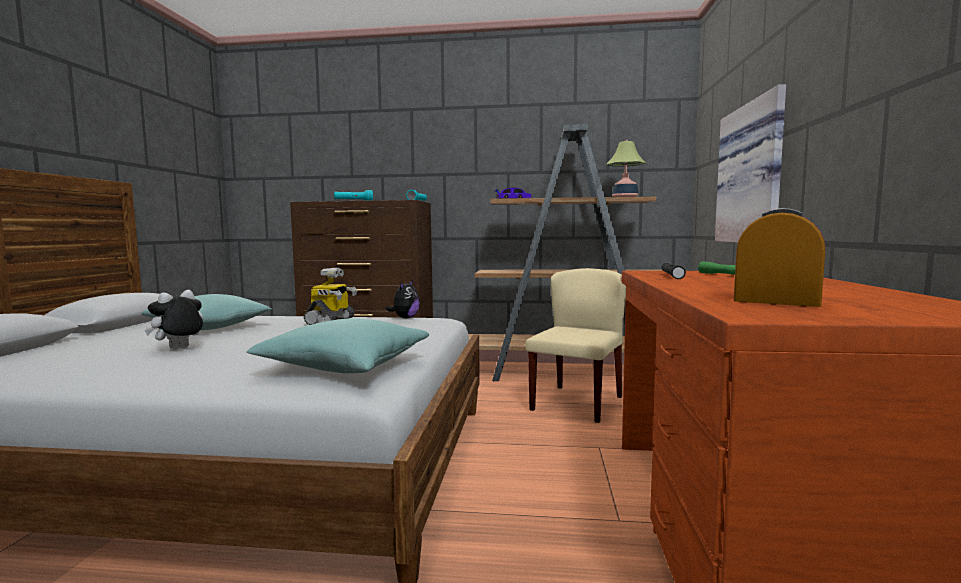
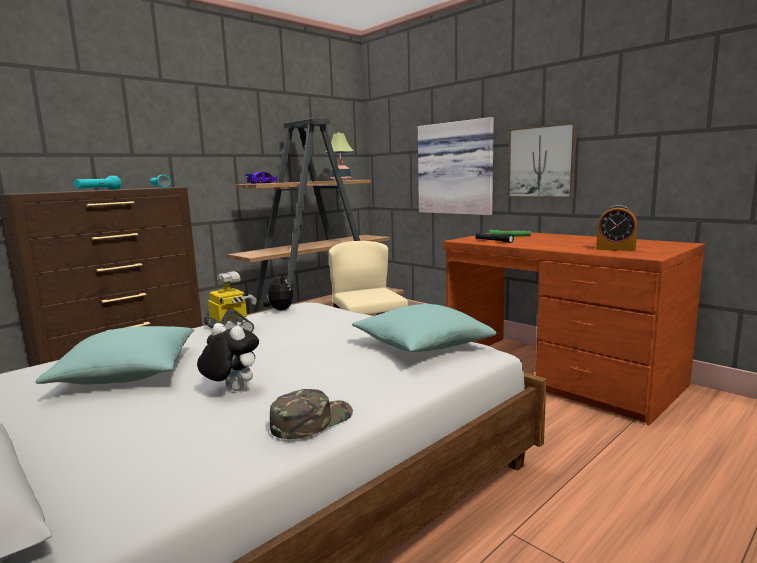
camera: 50 degrees left, 5 degrees up
plush toy [144,290,204,349] -> plush toy turned 135 degrees clockwise [197,323,259,391]
alarm clock [734,208,825,307] -> alarm clock turned 135 degrees counterclockwise [596,205,638,251]
none -> green cap [270,389,353,439]
none -> picture [508,122,577,198]

